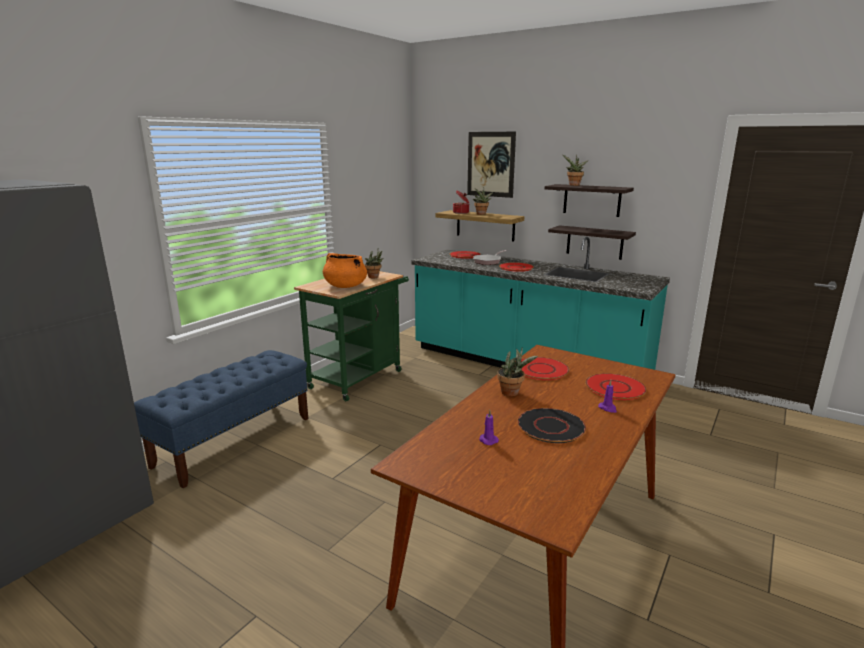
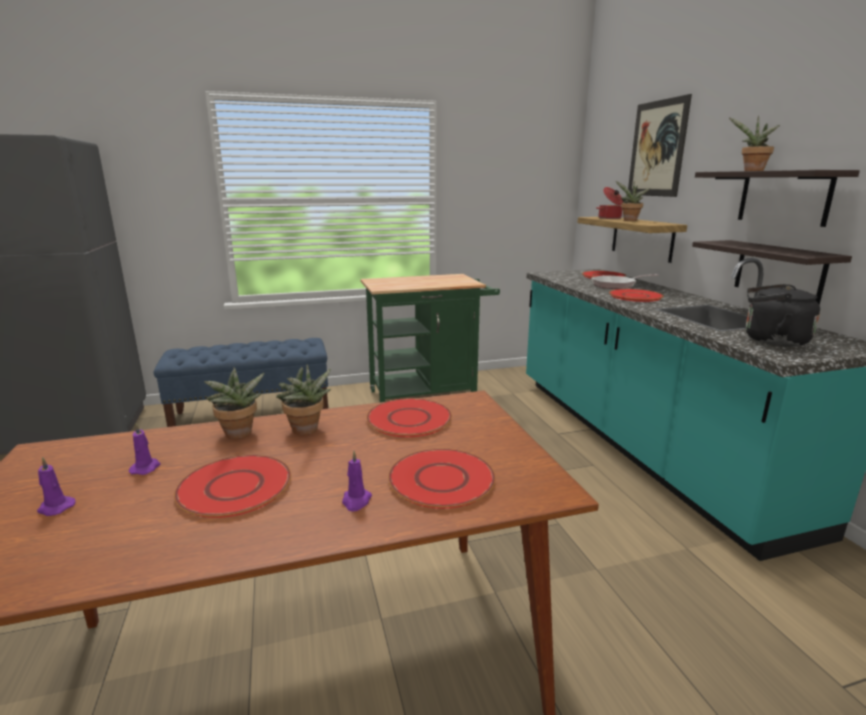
camera: 40 degrees right, 0 degrees up
orange cooking pot [323,253,367,288] -> none
potted plant [365,249,384,278] -> potted plant moved to [204,367,265,439]
black plate [517,408,587,443] -> red plate [174,455,291,518]
none -> purple candle [37,457,76,516]
none -> black kettle [746,284,820,347]

